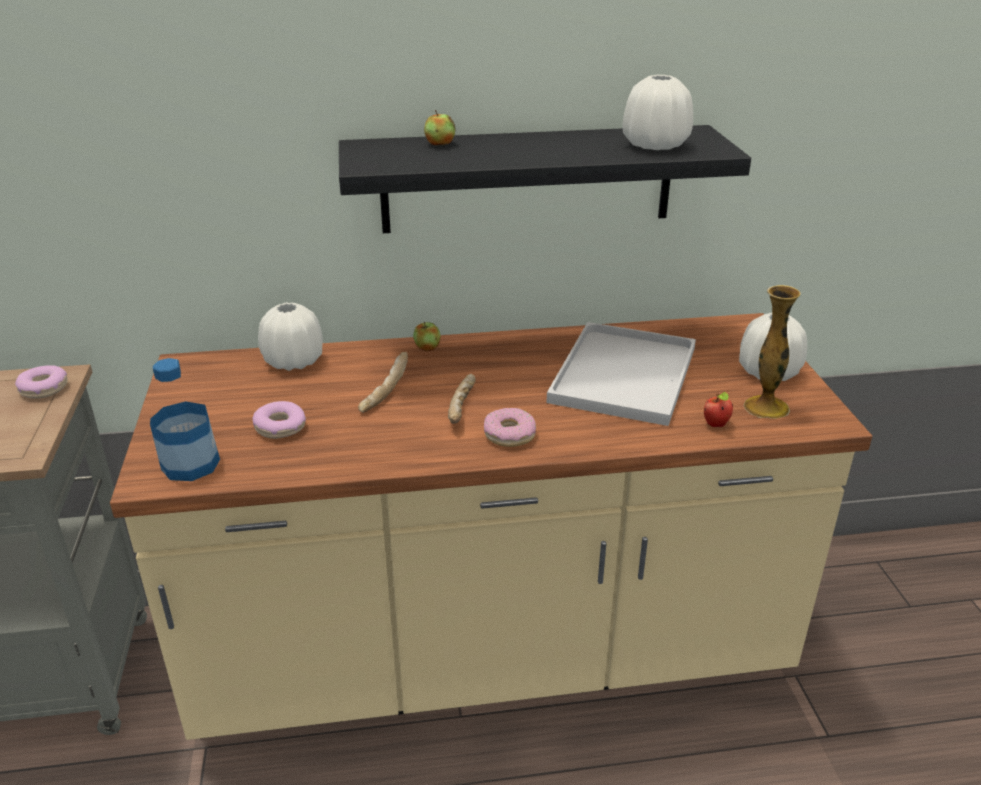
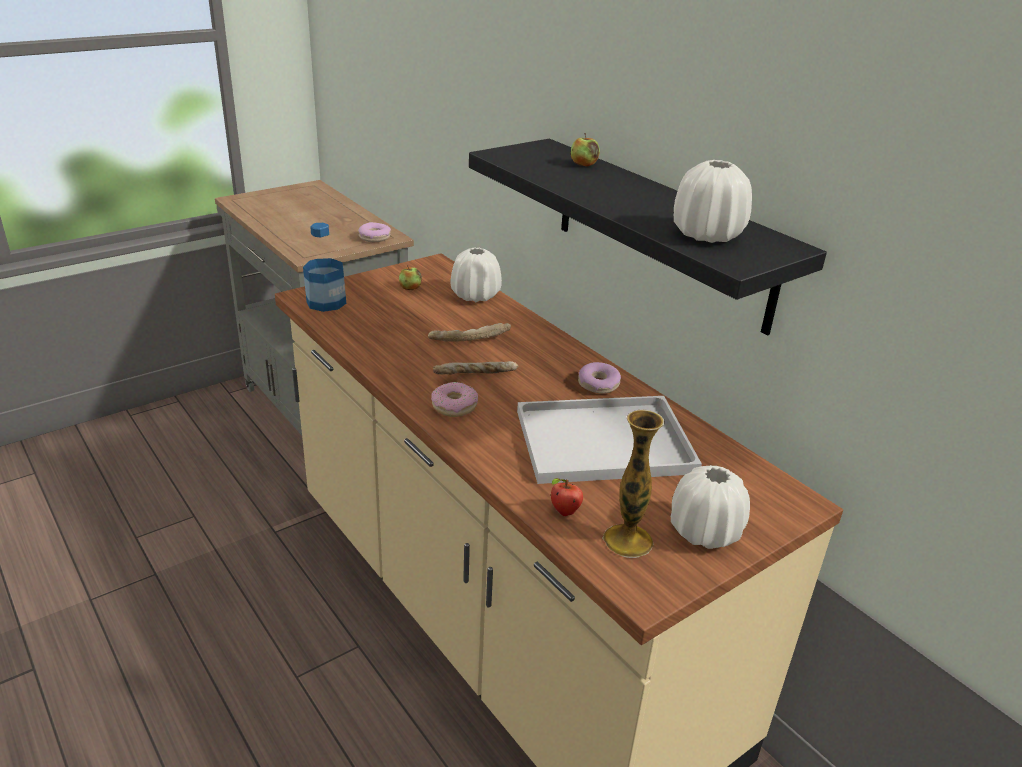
camera: 60 degrees right, 0 degrees up
donut [252,401,306,439] -> donut moved to [578,362,621,394]
apple [413,322,441,351] -> apple moved to [399,265,422,290]

